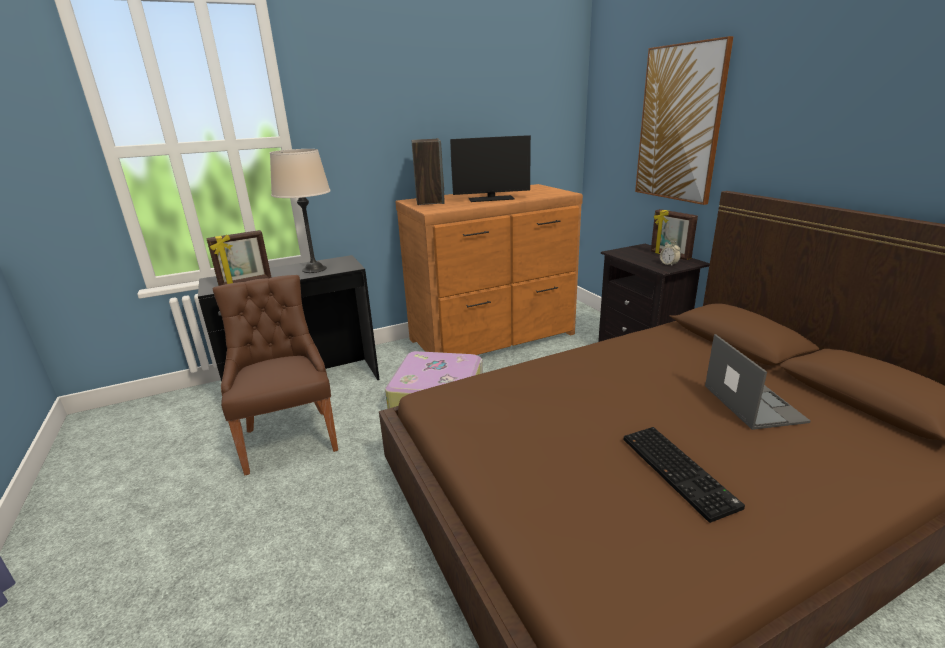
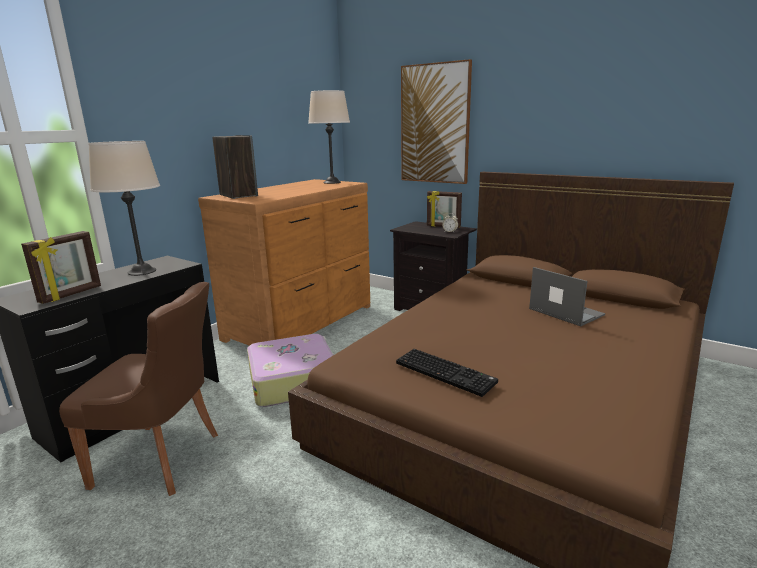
camera: 30 degrees left, 5 degrees down
brown chair [213,275,338,475] -> brown chair turned 150 degrees clockwise [59,282,218,496]
monitor [450,135,531,202] -> none
keyboard [624,427,745,523] -> keyboard moved to [396,349,498,397]
none -> beige table lamp [308,90,350,184]

